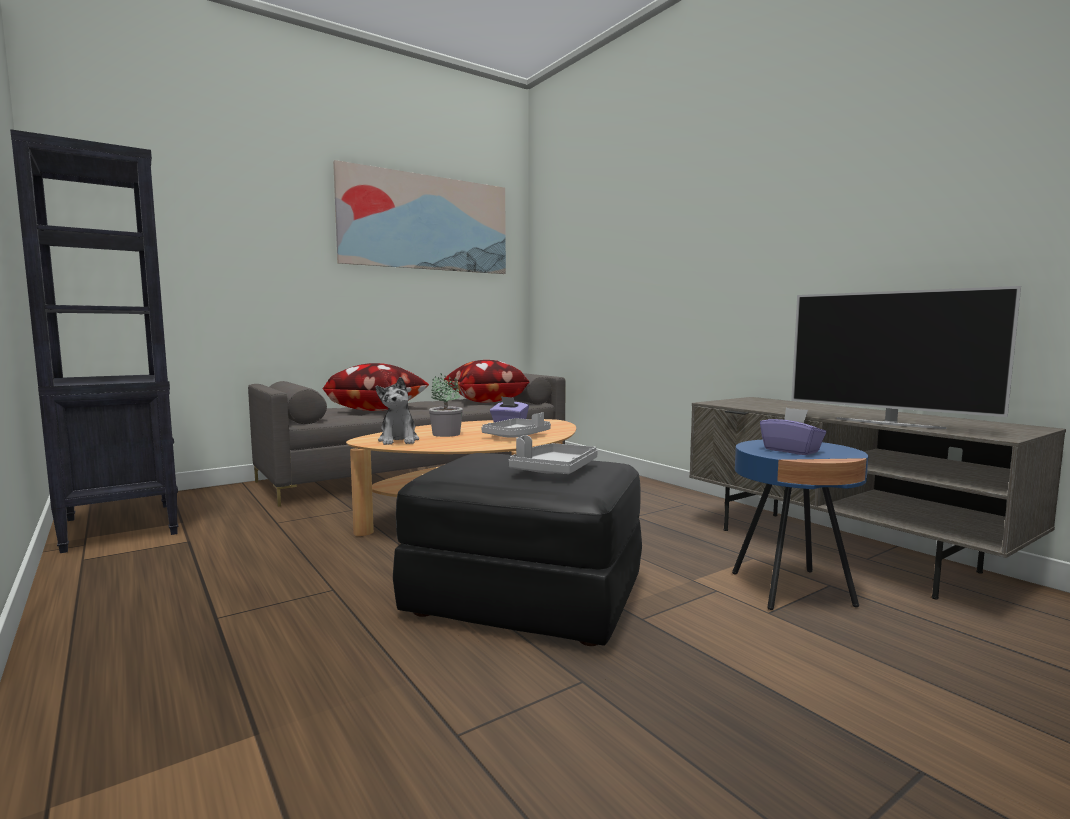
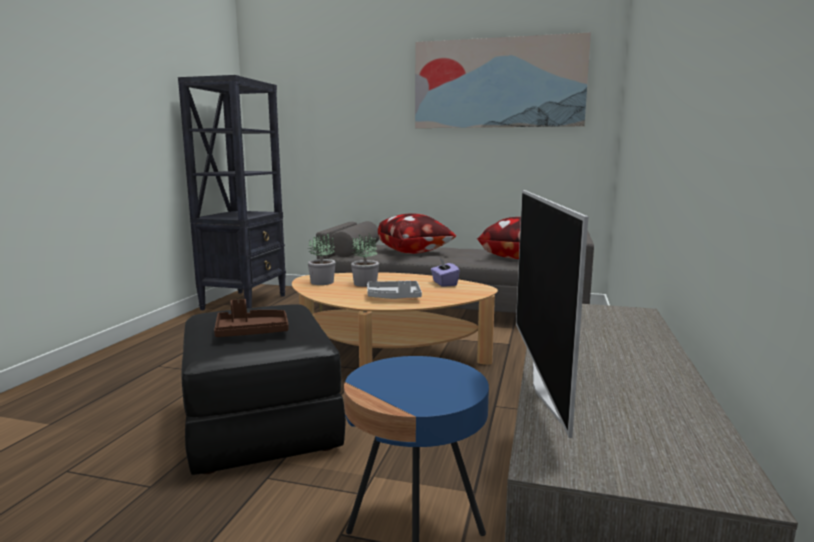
camera: 50 degrees right, 5 degrees up
plush toy [375,377,419,445] -> potted plant [308,234,336,285]
grey tray [509,435,598,474] -> brown tray [214,299,289,337]
purple tissue box [760,408,826,455] -> none

